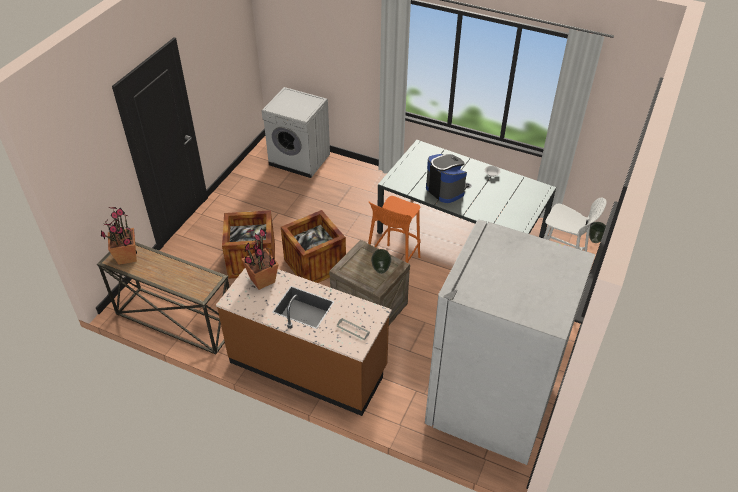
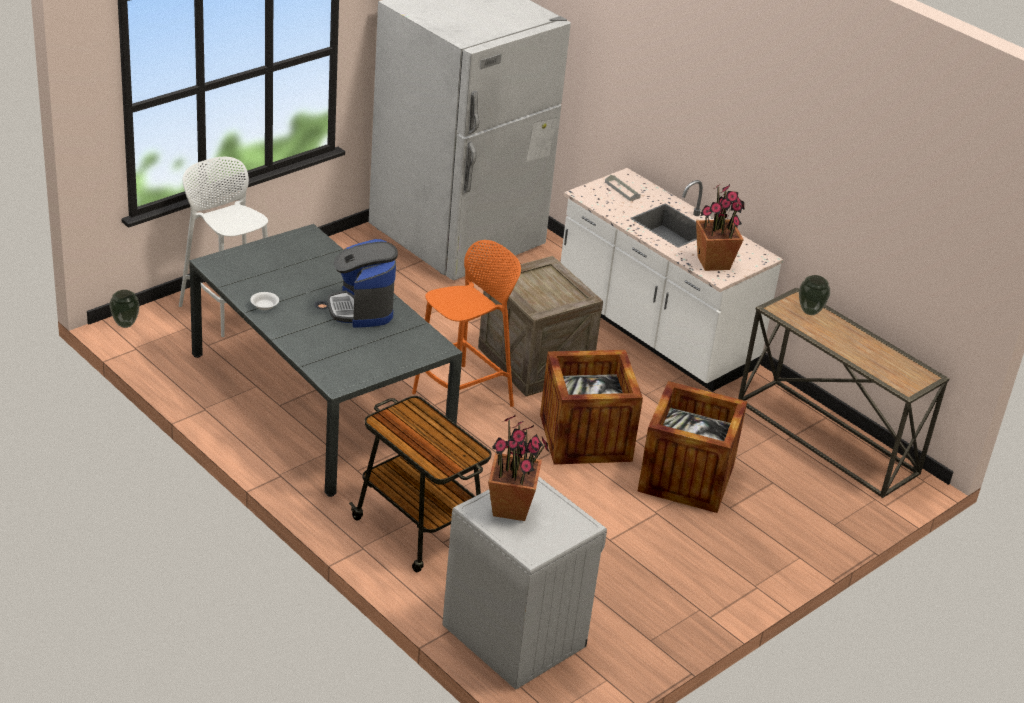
camera: 160 degrees left, 10 degrees down
potted plant [101,207,137,265] -> potted plant moved to [488,415,549,521]
brown counter [216,268,392,416] -> white counter [560,168,783,392]
vase [371,249,391,274] -> vase moved to [799,275,830,315]
none -> cart [349,396,491,572]

